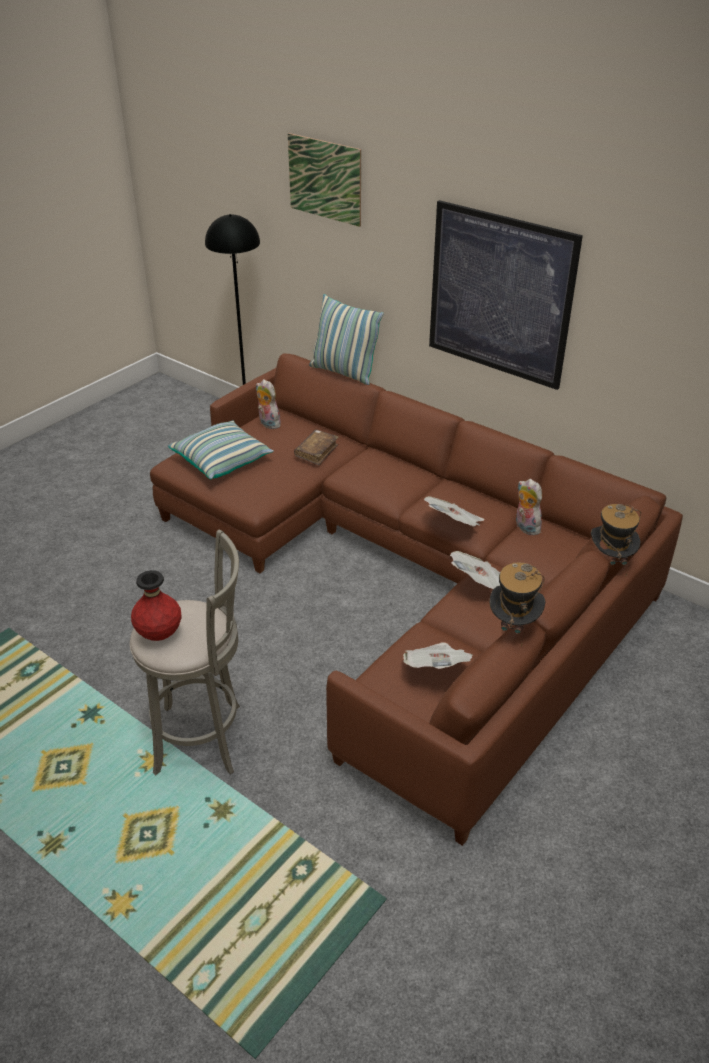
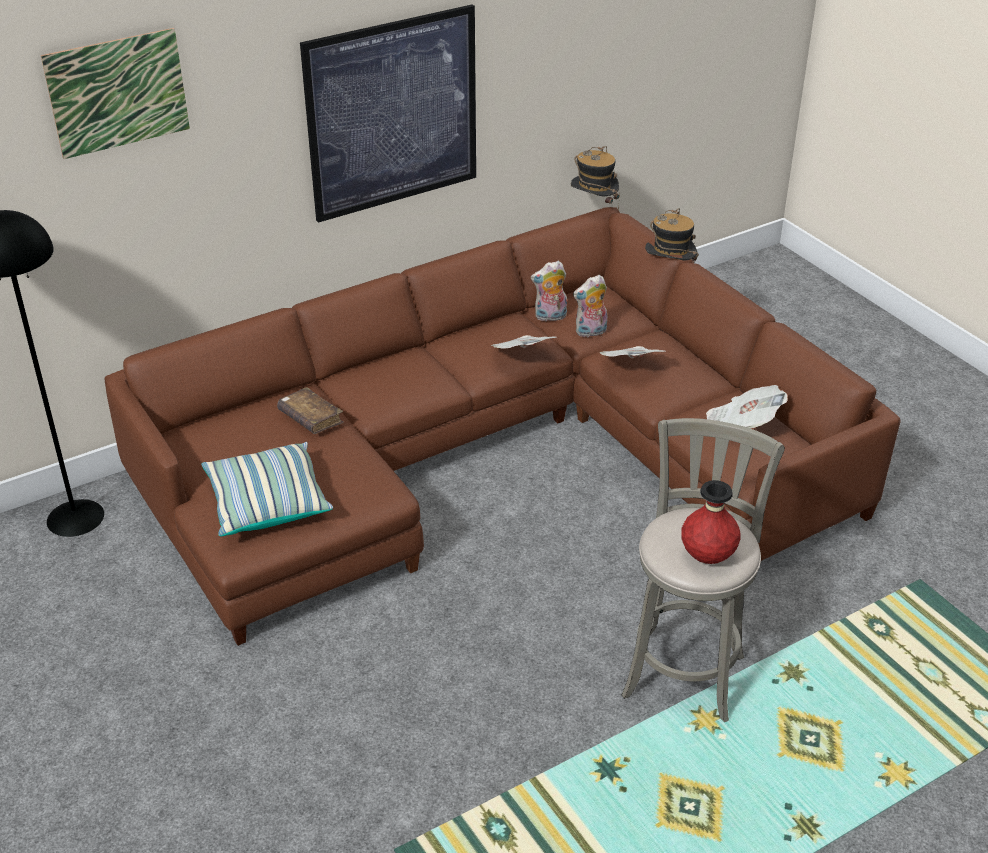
camera: 70 degrees left, 0 degrees up
plush toy [256,379,281,429] -> plush toy moved to [573,275,607,337]
pillow [309,294,384,385] -> none
hat [489,562,545,647] -> hat moved to [571,146,619,210]

